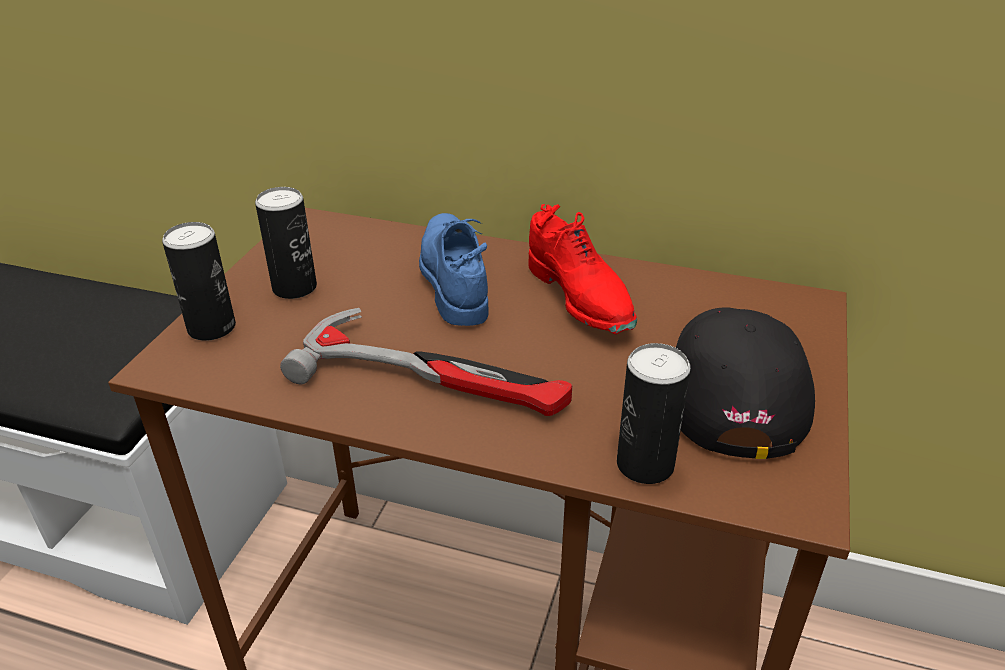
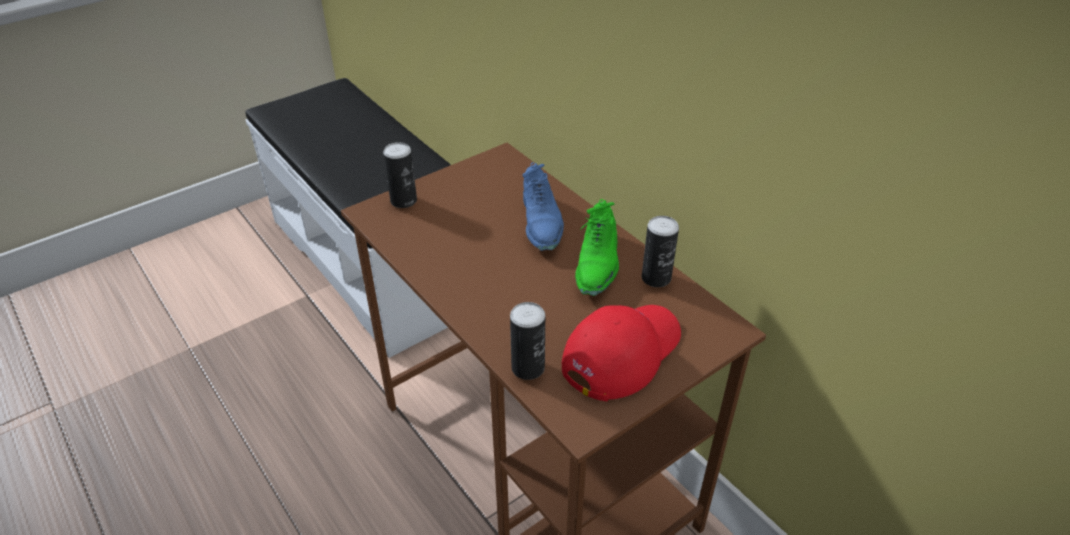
camera: 35 degrees right, 5 degrees up
can [255,187,317,299] -> can moved to [642,216,679,287]
hammer [280,308,572,416] -> none
blue shoe [419,213,489,326] -> blue shoe turned 150 degrees clockwise [522,162,564,251]
red shoe [528,204,637,334] -> green shoe [575,199,619,296]
black cap [675,307,815,459] -> red cap [562,305,681,402]

